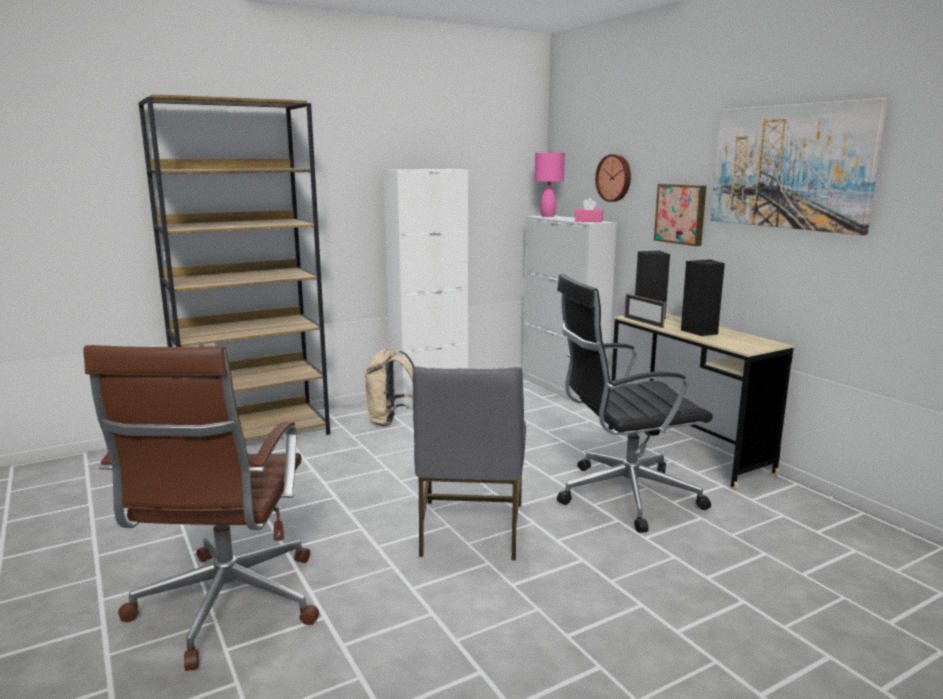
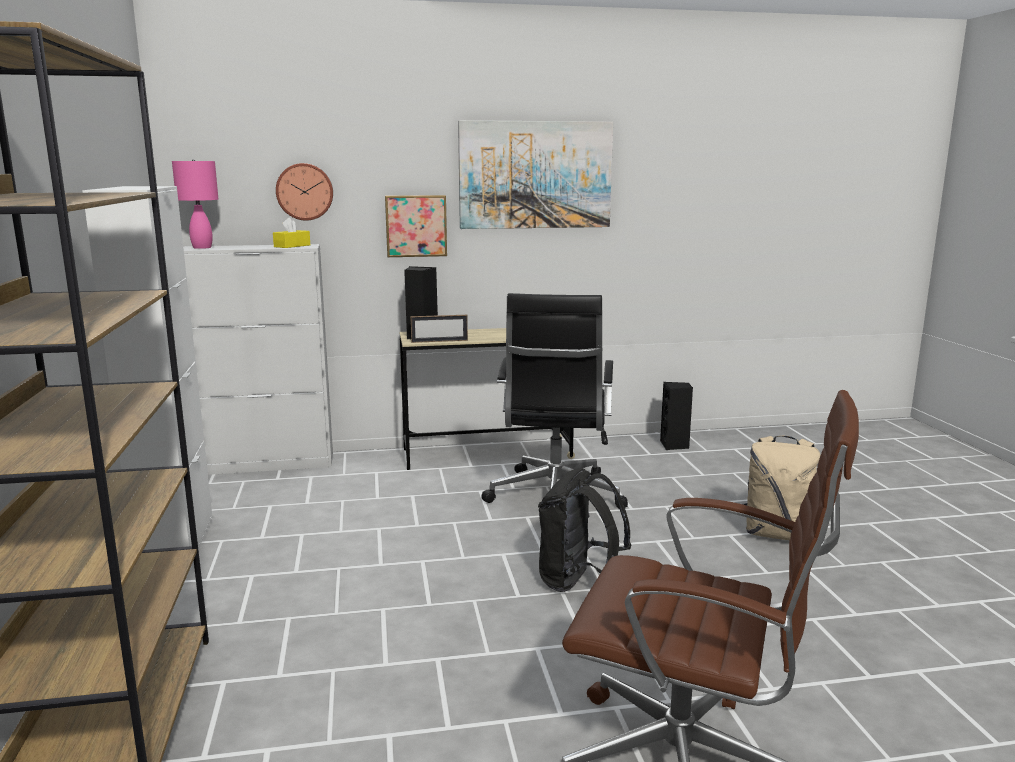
camera: 70 degrees left, 0 degrees up
beige backpack [364,348,415,426] -> beige backpack moved to [743,436,821,540]
grey chair [413,367,526,560] -> black backpack [538,468,631,592]
pink tissue box [575,198,603,222] -> yellow tissue box [273,217,310,248]
black speaker [681,260,725,336] -> black speaker moved to [660,382,693,450]

